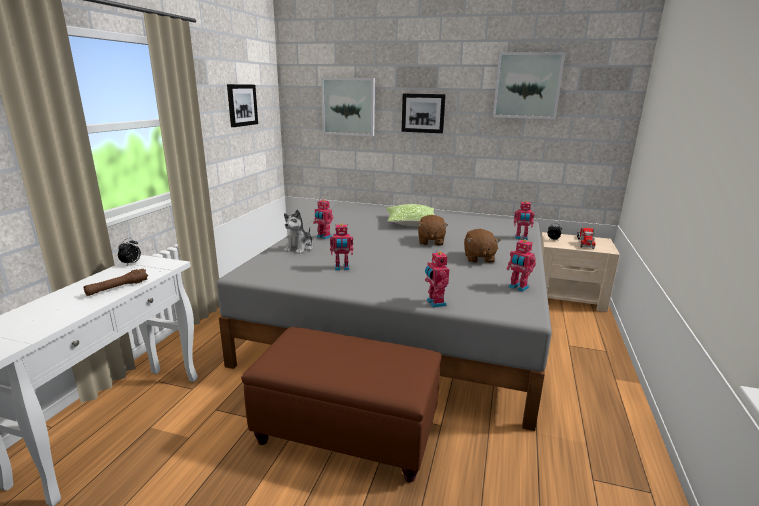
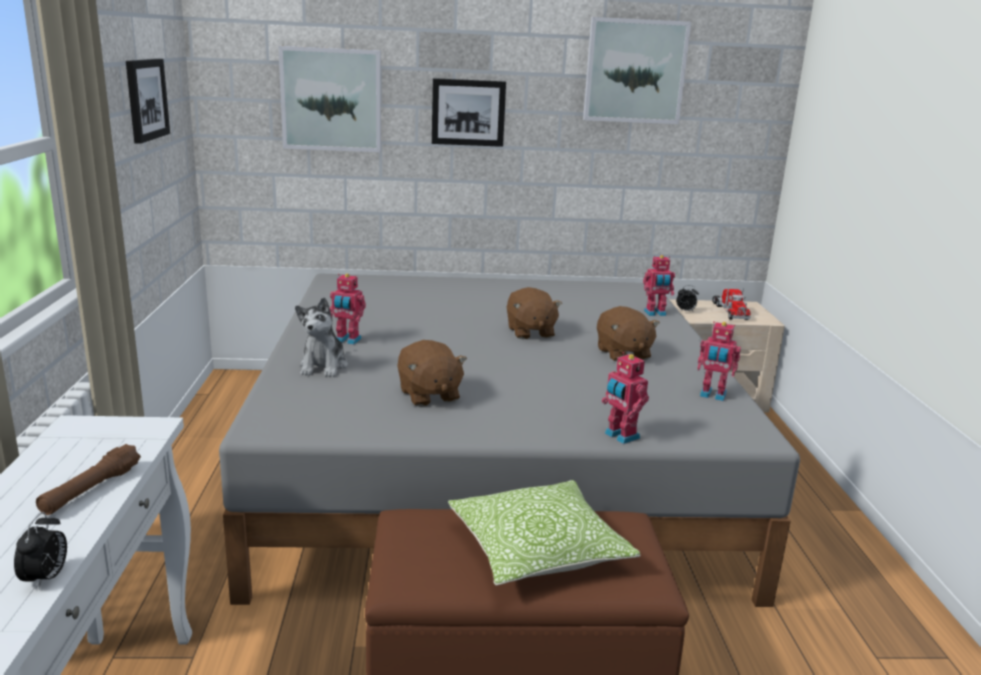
camera: 20 degrees left, 0 degrees up
alarm clock [118,238,141,265] -> alarm clock moved to [14,512,67,590]
toy robot [330,223,353,271] -> brown plush toy [397,340,467,407]
pillow [386,204,435,226] -> pillow moved to [448,480,640,586]

